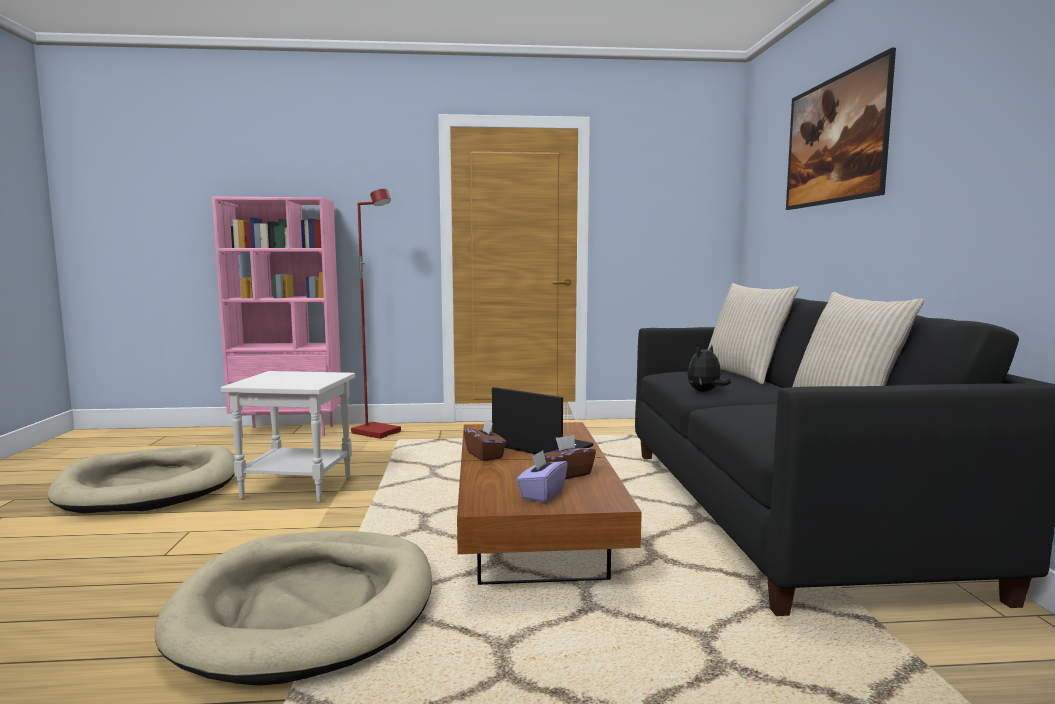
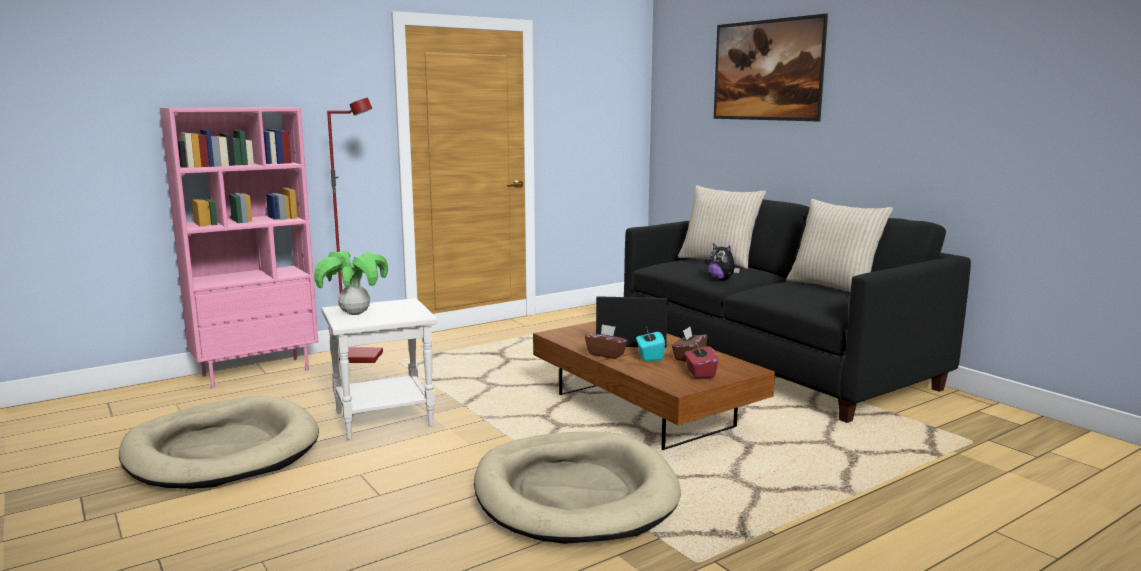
camera: 30 degrees left, 5 degrees up
purple tissue box [516,450,568,503] -> red tissue box [685,342,718,378]
plush toy [687,345,731,392] -> plush toy turned 60 degrees counterclockwise [707,243,740,280]
none -> potted plant [314,250,388,315]
none -> turquoise tissue box [636,327,665,361]

